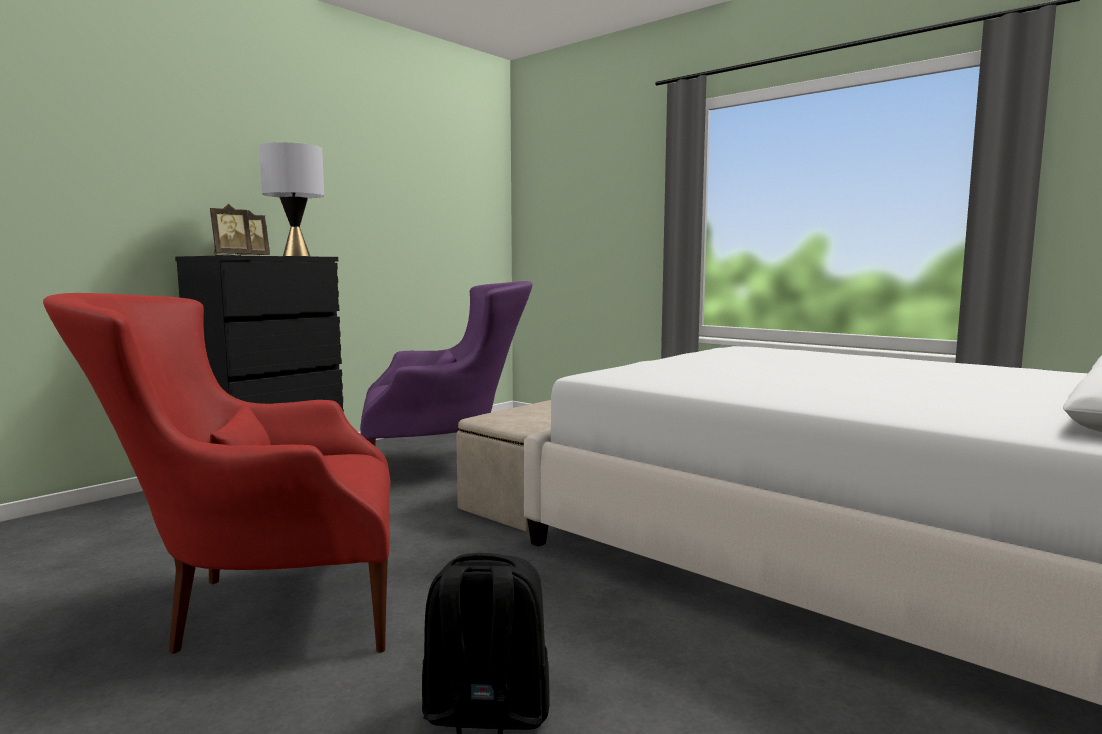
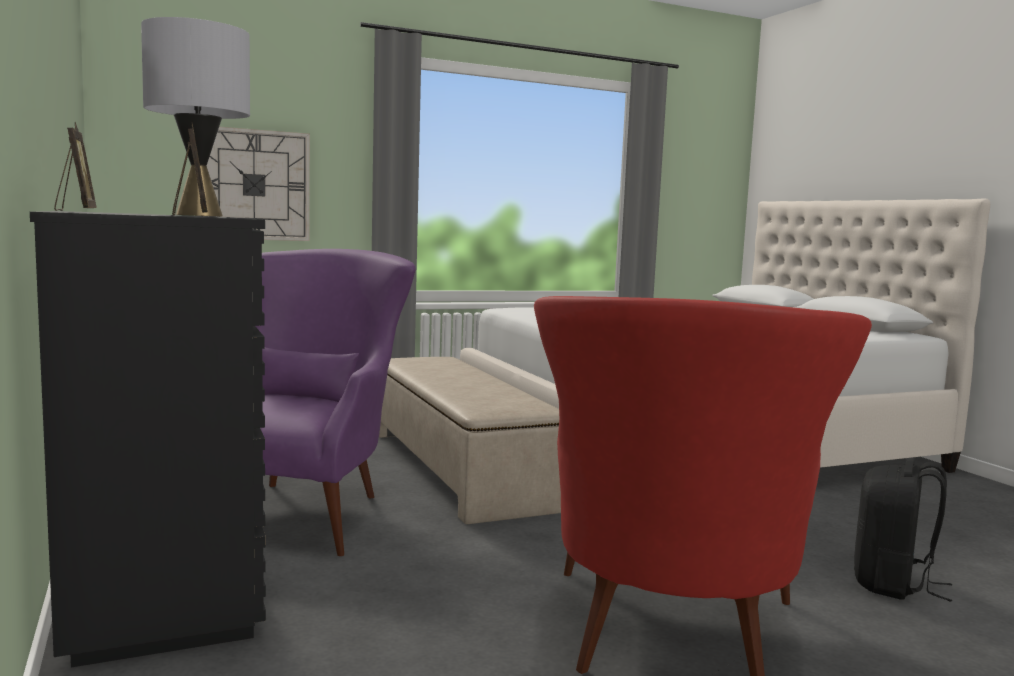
camera: 65 degrees left, 0 degrees up
none -> wall clock [207,127,310,241]

